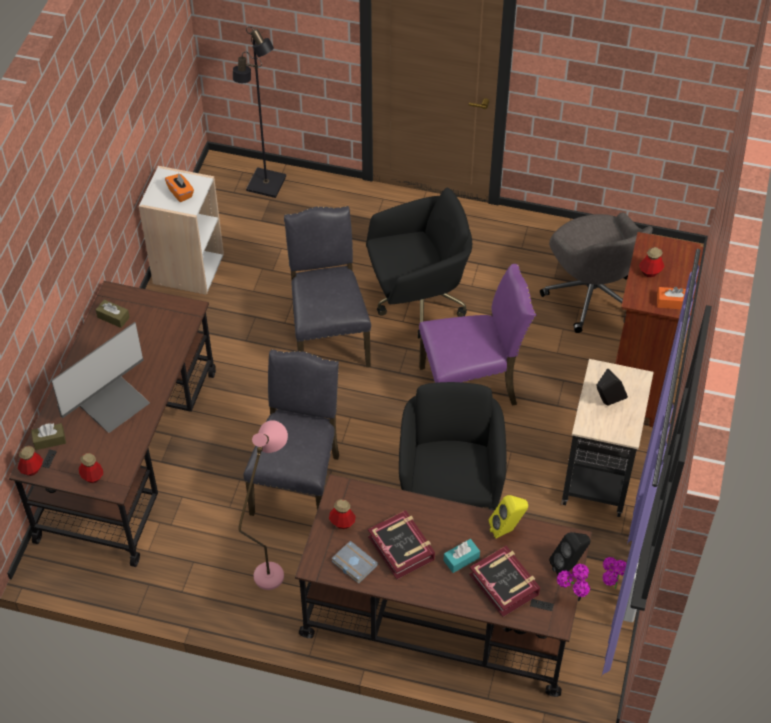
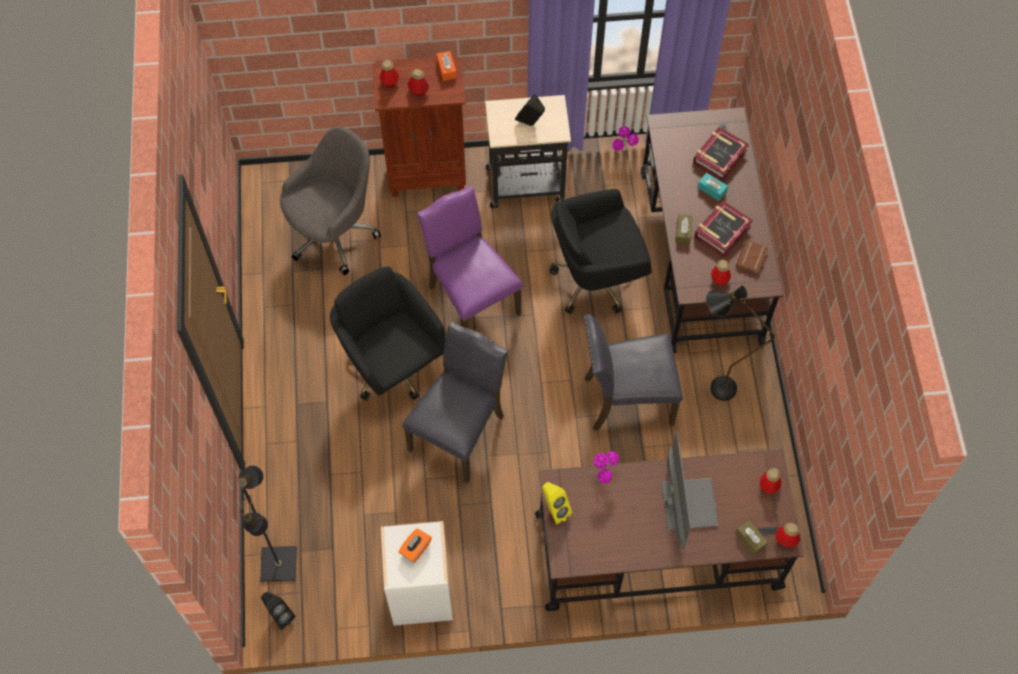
camera: 110 degrees left, 10 degrees up
monitor [51,322,150,433] -> monitor turned 60 degrees clockwise [661,432,718,549]
brown tissue box [96,300,130,328] -> brown tissue box moved to [675,214,693,244]
pink floor lamp [238,420,288,590] -> black floor lamp [706,285,775,401]
grey chair [284,206,371,367] -> grey chair turned 150 degrees clockwise [403,321,508,483]
grey book [331,541,378,584] -> brown book [736,240,768,275]
yellow speaker [489,495,528,539] -> yellow speaker moved to [542,482,572,525]
black speaker [549,532,590,575] -> black speaker moved to [261,592,295,630]
potted plant [557,564,590,597] -> potted plant moved to [594,451,619,484]
none -> bottle [380,59,399,87]

